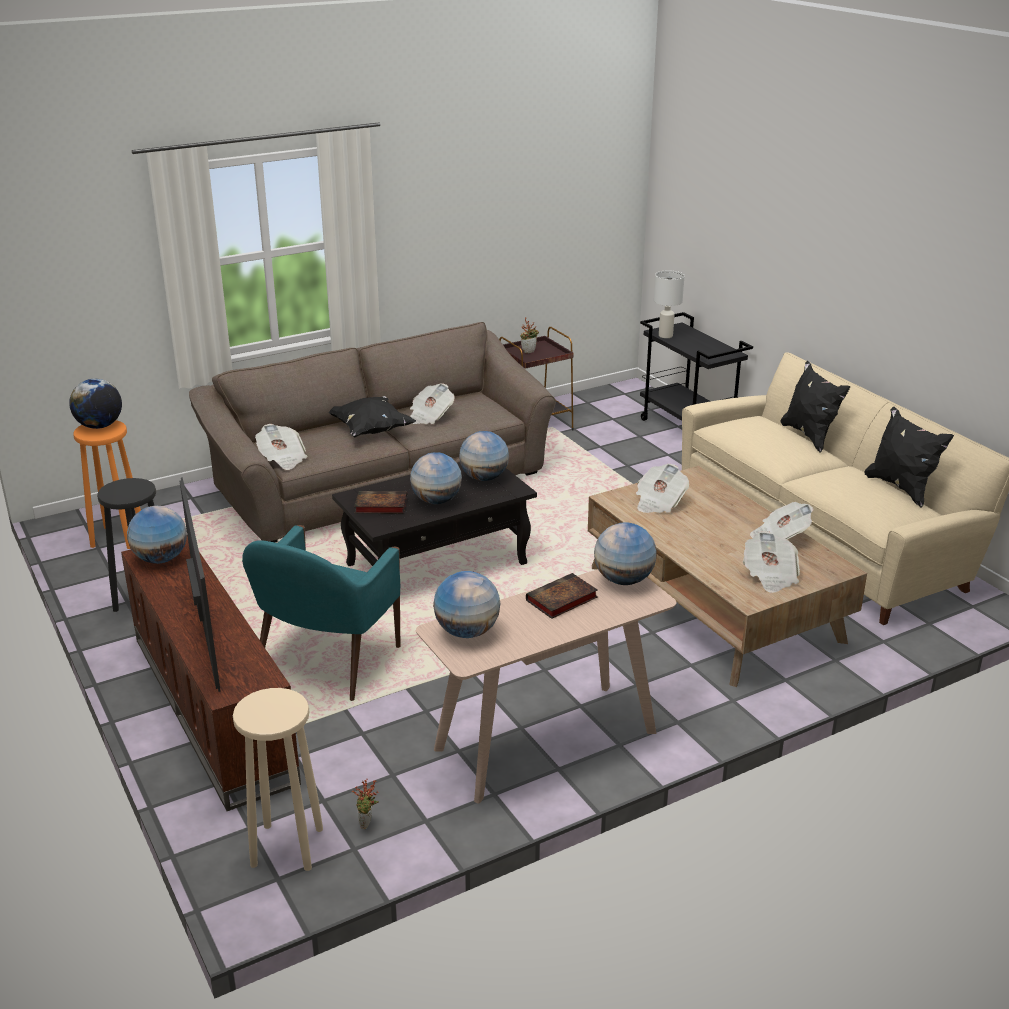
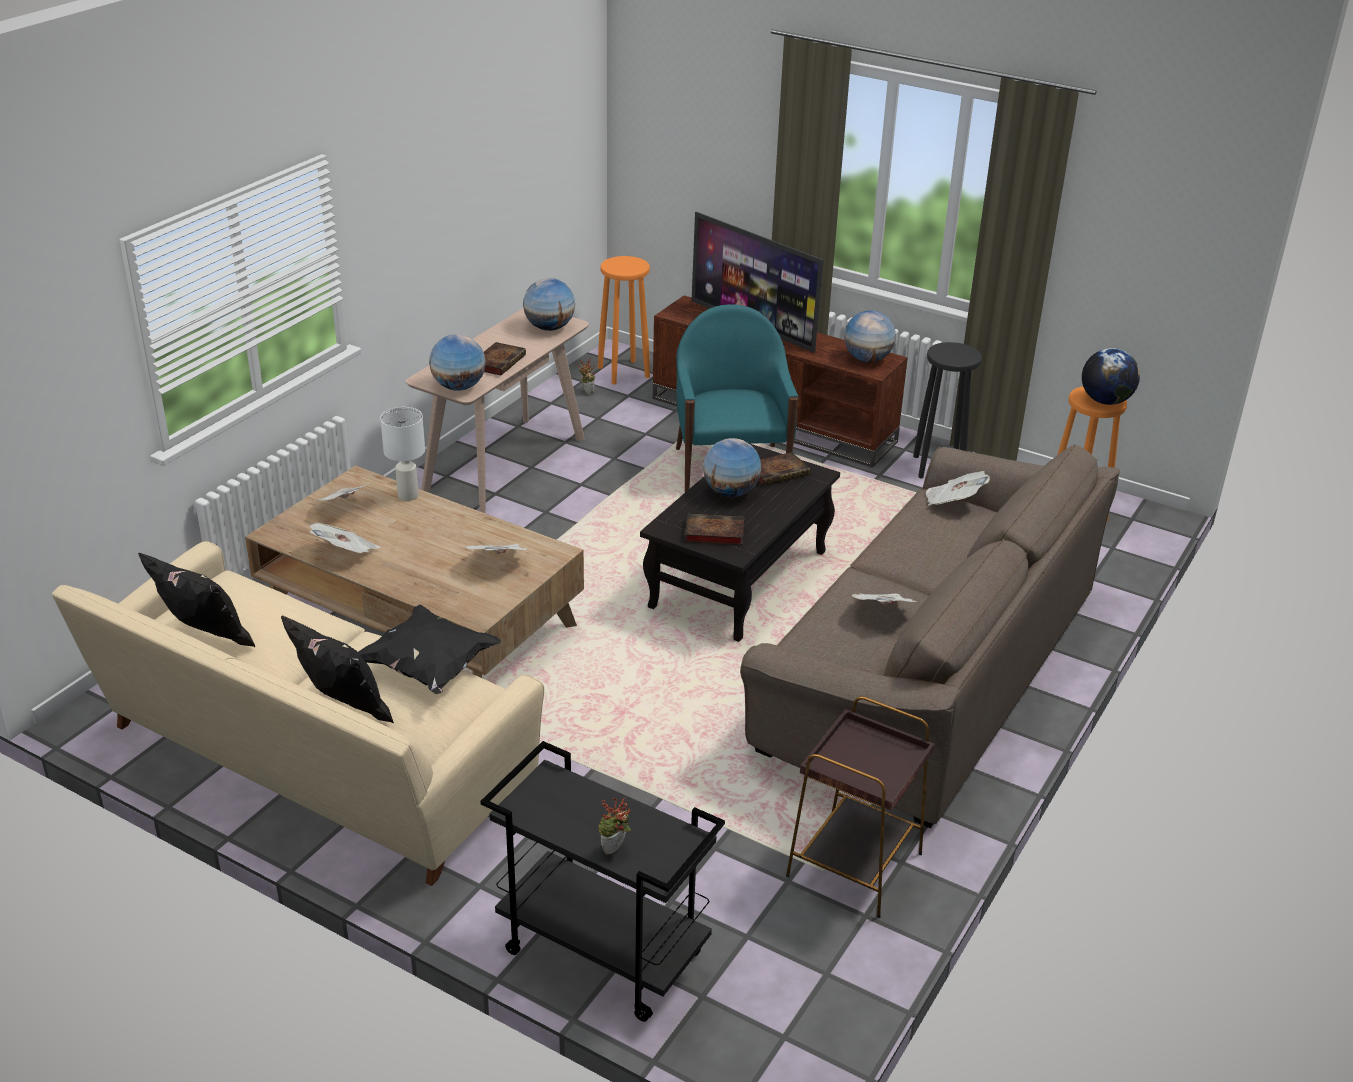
camera: 150 degrees right, 5 degrees up
beige stool [233,688,323,871] -> orange stool [598,256,650,385]
black pillow [329,396,416,437] -> black pillow moved to [358,604,501,694]
globe [459,431,509,481] -> book [685,514,745,545]
potted plant [520,317,539,353] -> potted plant moved to [598,797,631,855]
white table lamp [654,270,684,338] -> white table lamp moved to [380,407,425,501]

